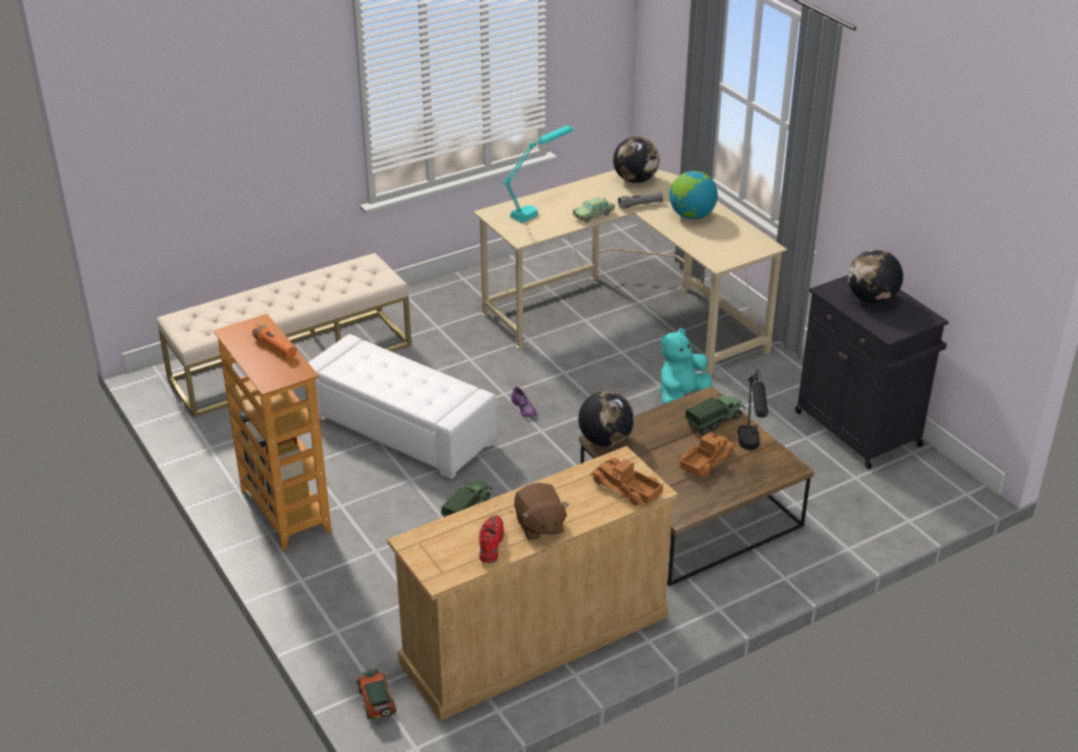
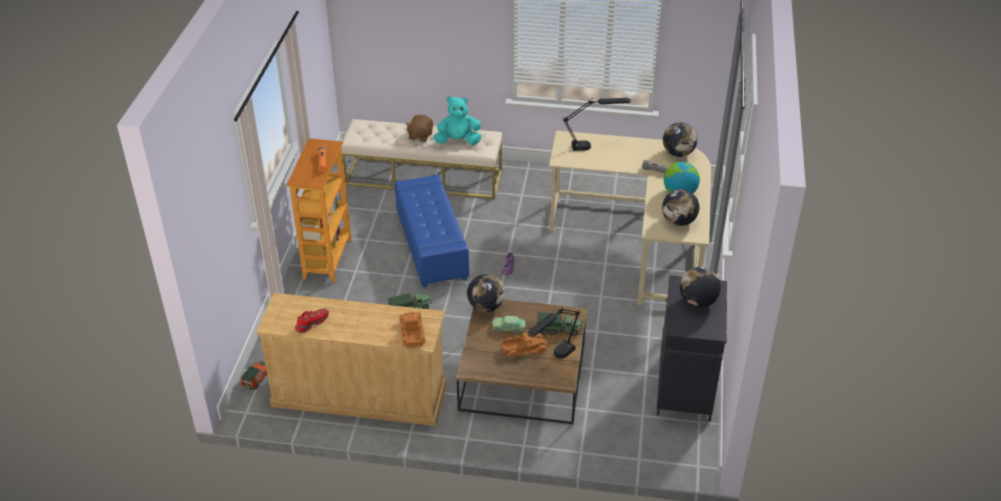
camera: 40 degrees right, 5 degrees up
white ottoman [305,334,496,479] -> blue ottoman [395,175,469,287]
turquoise table lamp [504,126,574,223] -> black table lamp [562,98,631,151]
brown plush toy [514,483,569,540] -> brown plush toy moved to [406,115,433,142]
toy car [572,197,615,223] -> toy car moved to [492,316,526,334]
turquoise plush toy [660,328,712,404] -> turquoise plush toy moved to [433,96,482,145]
none -> globe [662,189,699,226]

